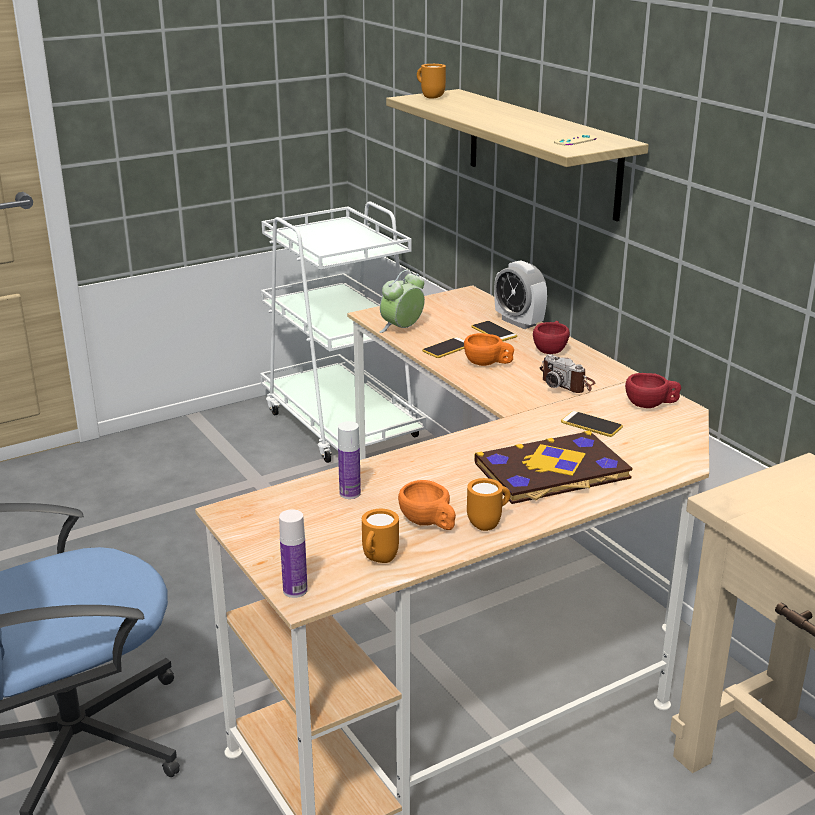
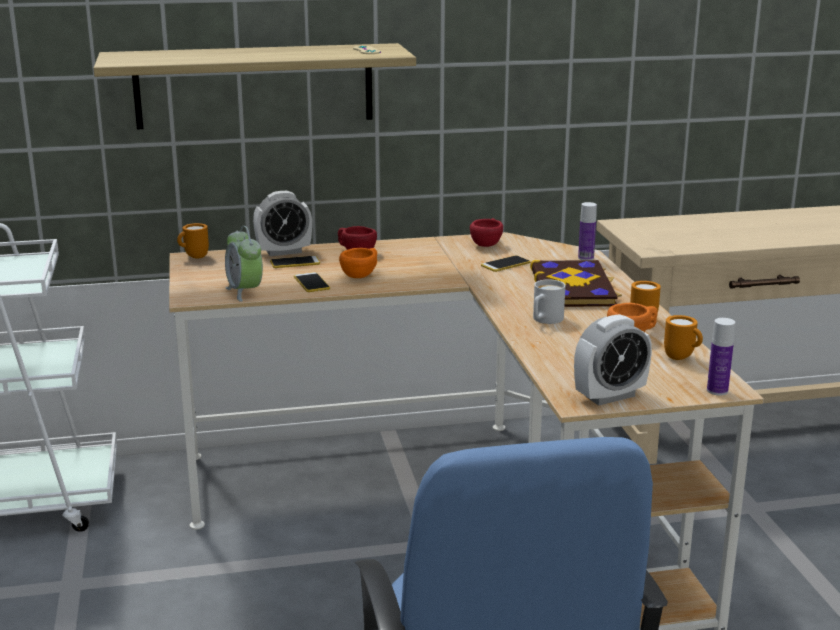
camera: 70 degrees left, 5 degrees down
bottle [338,421,361,499] -> bottle moved to [578,202,597,260]
orange mug [417,64,446,99] -> orange mug moved to [177,223,209,258]
camera [540,354,595,393] -> none
none -> white mug [533,279,565,324]
none -> alarm clock [574,314,652,405]

